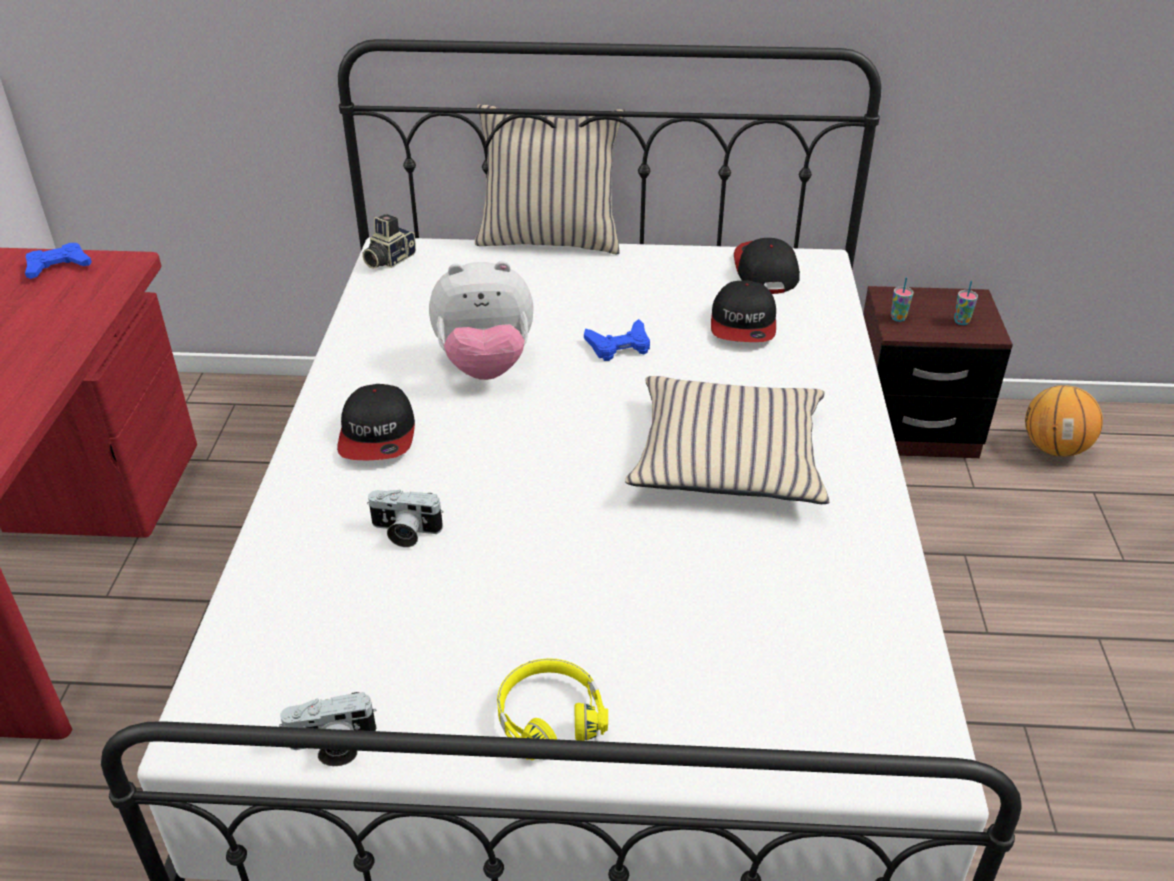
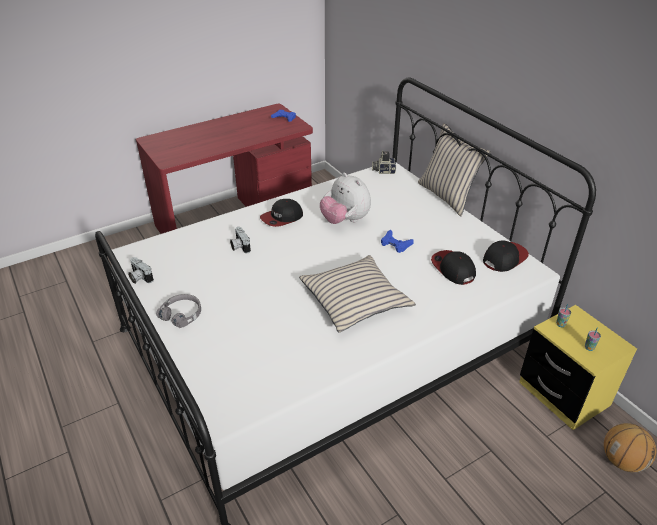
camera: 55 degrees right, 0 degrees up
yellow headphones [497,658,608,760] -> grey headphones [156,294,201,328]
cap [711,280,776,342] -> cap turned 90 degrees clockwise [431,250,476,285]
brown nightstand [863,286,1013,458] -> yellow nightstand [519,305,637,430]

